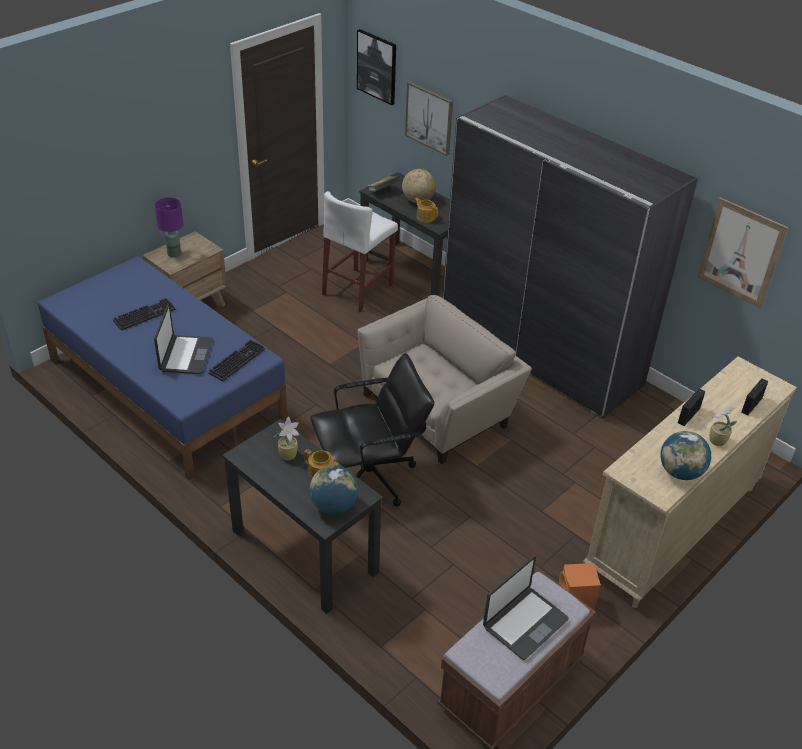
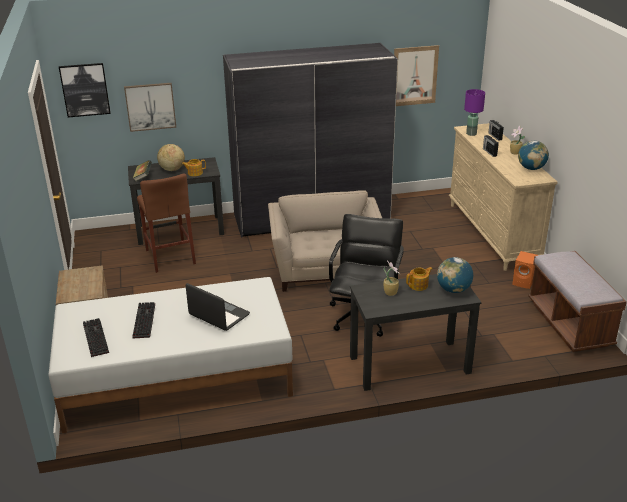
camera: 55 degrees left, 10 degrees down
blue bed [38,256,288,480] -> white bed [48,277,293,433]
purple table lamp [155,197,183,258] -> purple table lamp moved to [464,89,485,136]
keyboard [208,339,265,381] -> keyboard moved to [83,318,109,357]
white stool [322,191,398,312] -> brown stool [137,173,196,273]
laptop [483,556,569,660] -> none

